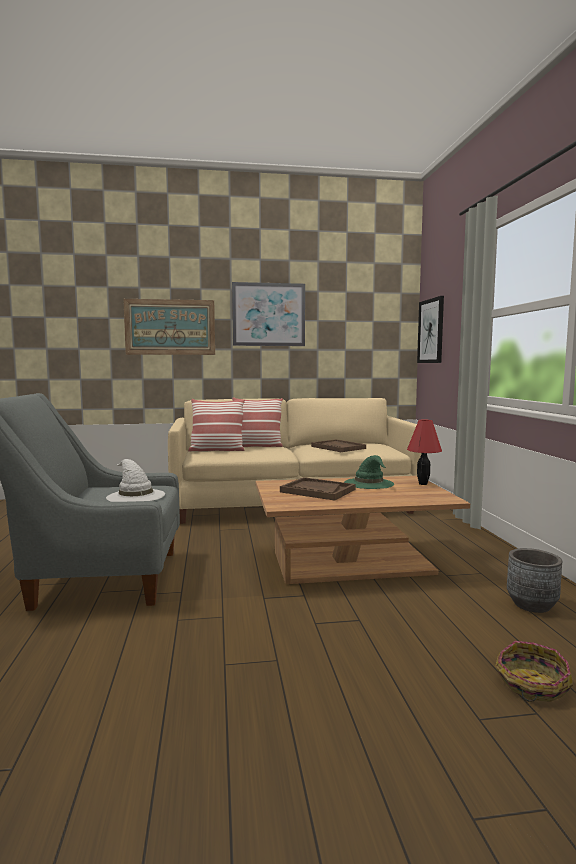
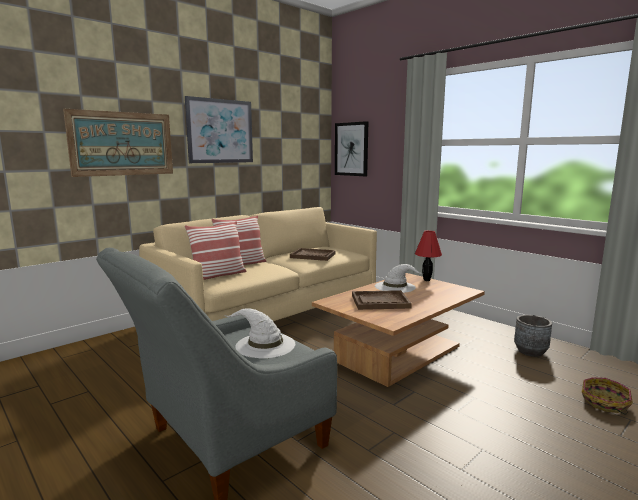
camera: 35 degrees left, 5 degrees up
green hat [344,455,394,489] -> white hat [375,264,422,293]

